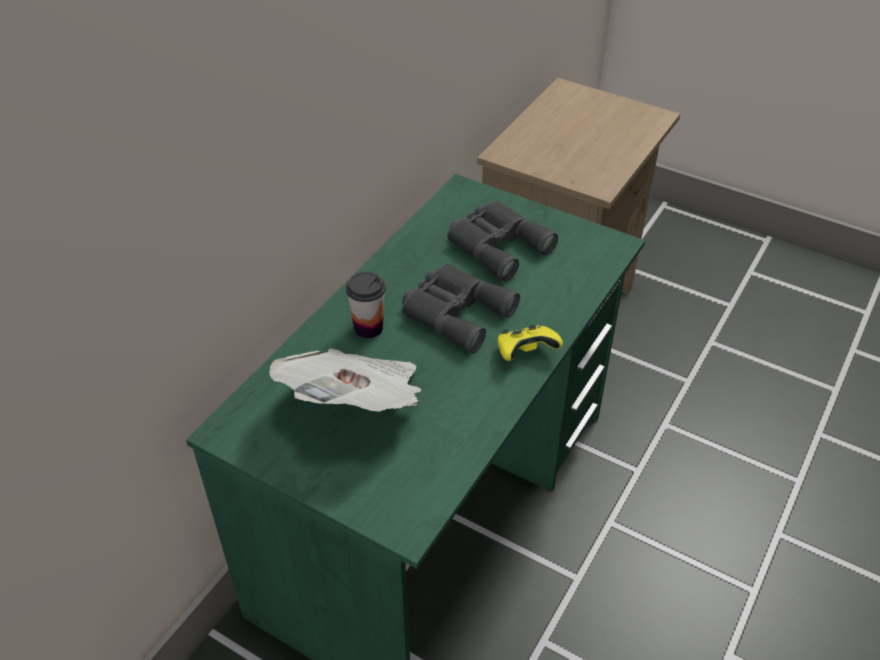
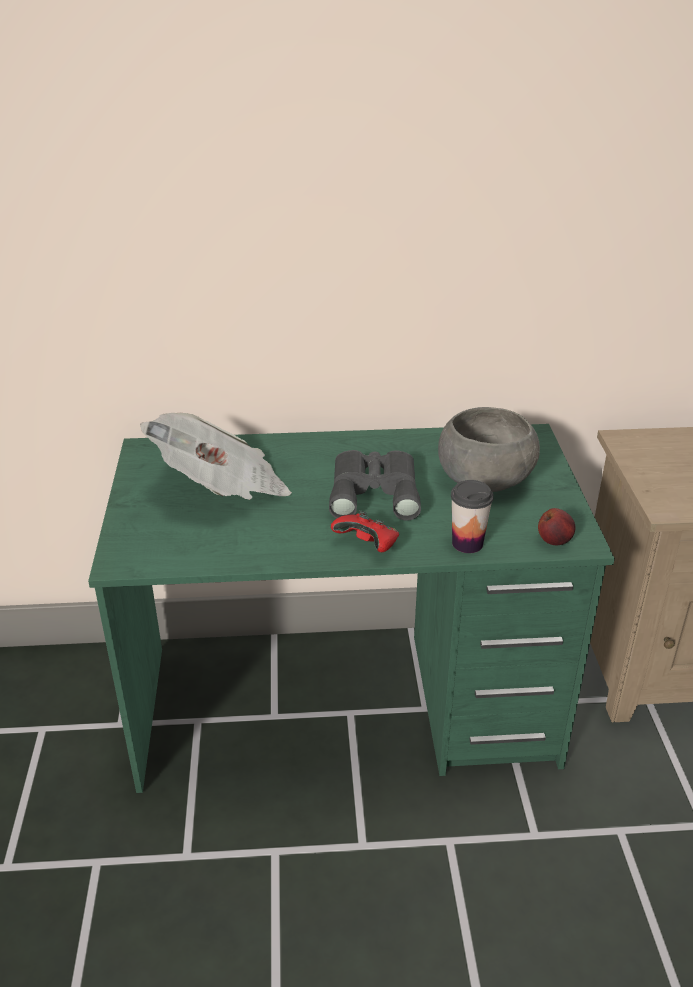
camera: 55 degrees right, 10 degrees down
cup [346,272,386,338] -> cup moved to [451,480,494,553]
grey binoculars [447,201,558,281] -> grey bowl [438,407,540,492]
yellow game controller [498,325,563,361] -> red game controller [331,511,399,552]
none -> apple [538,508,575,545]

